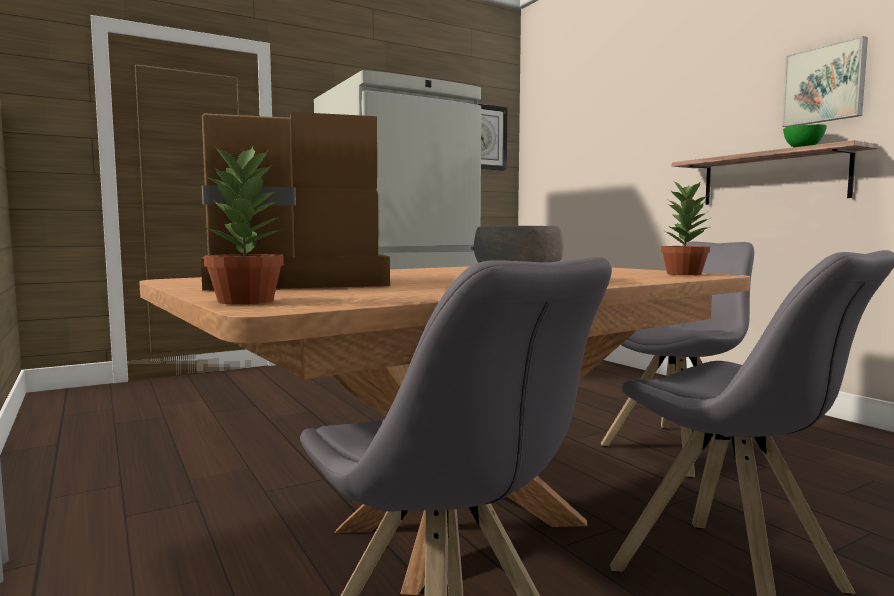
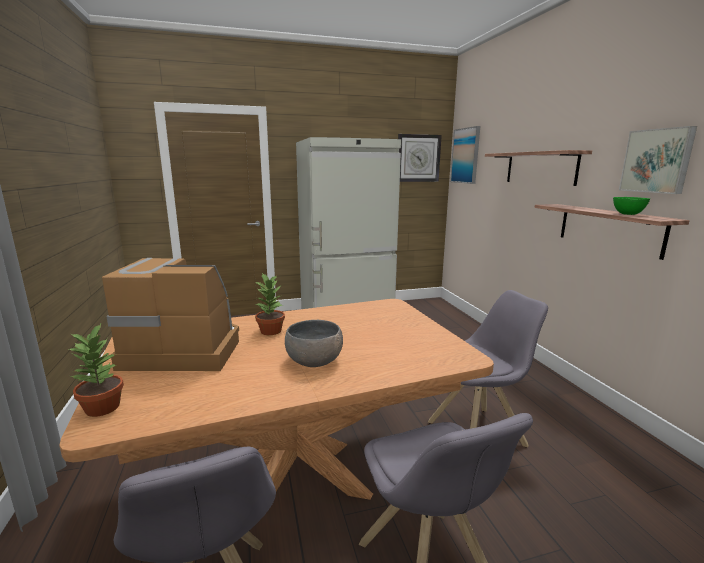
camera: 15 degrees right, 10 degrees up
potted plant [661,180,710,275] -> potted plant moved to [255,273,285,335]
none -> picture [450,126,480,184]
none -> shelf [485,150,592,186]

